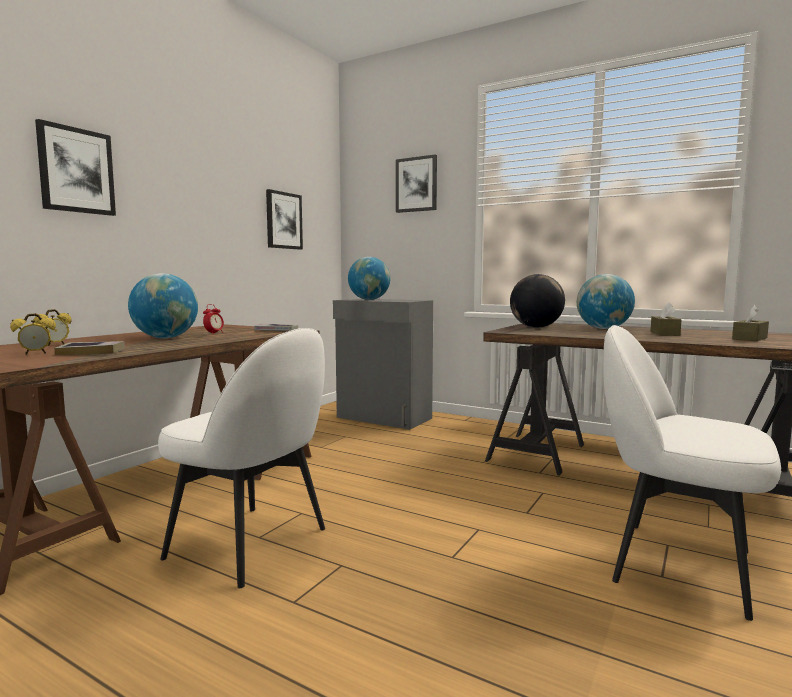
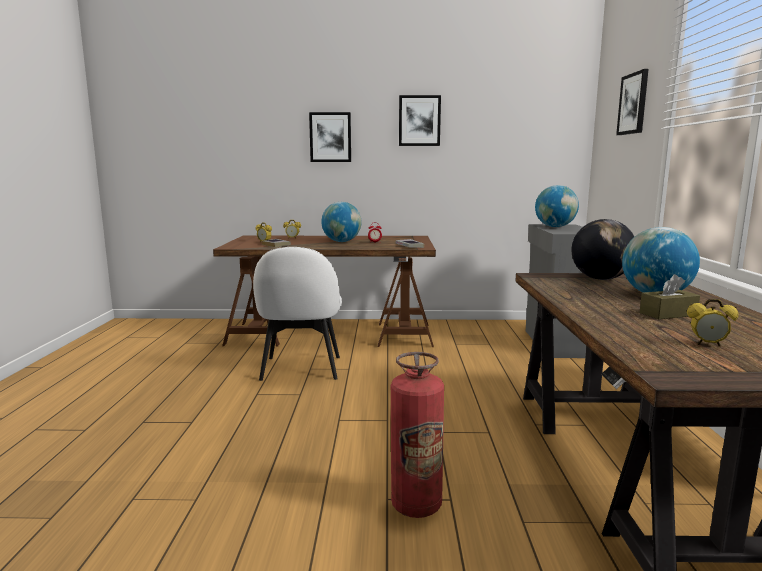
camera: 60 degrees right, 5 degrees up
picture [266,189,303,250] -> picture moved to [399,95,441,146]
white chair [603,325,781,621] -> fire extinguisher [391,352,444,518]
brown tissue box [732,305,769,341] -> alarm clock [687,299,739,347]

